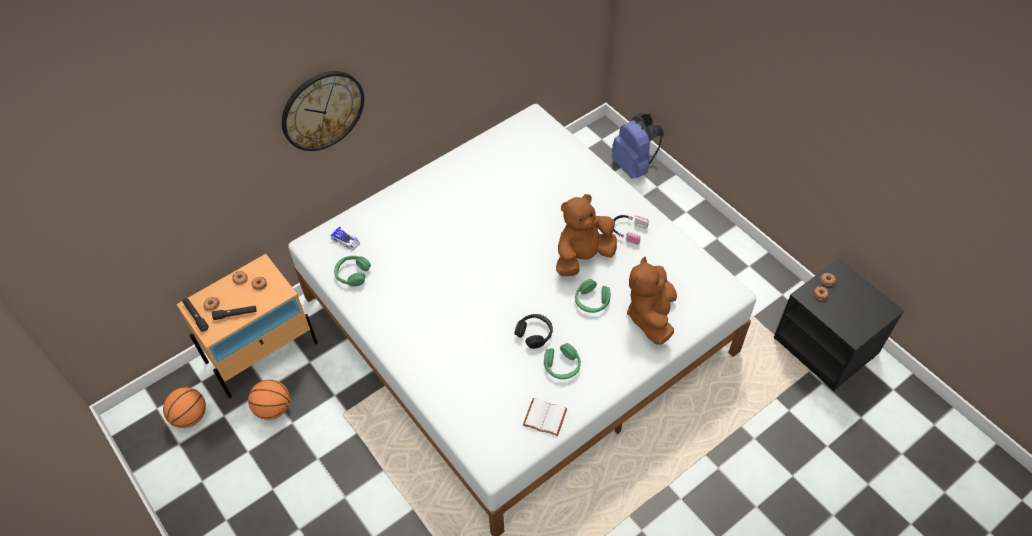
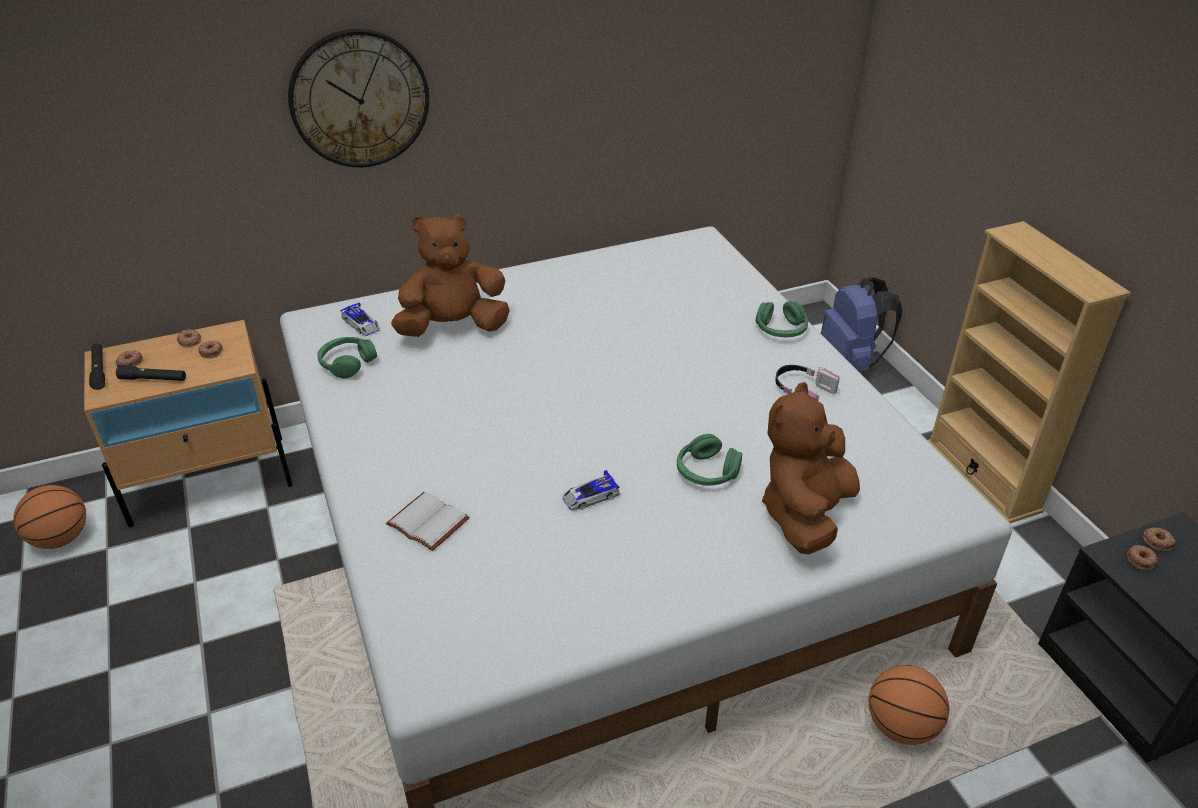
camera: 15 degrees right, 15 degrees down
basketball [248,380,290,420] -> basketball moved to [868,665,949,745]
black headphones [514,314,553,349] -> toy car [563,470,620,511]
white book [523,398,567,436] -> white book moved to [386,492,470,551]
green headphones [544,343,581,379] -> green headphones moved to [756,301,808,337]
brown plush toy [556,194,617,276] -> brown plush toy moved to [391,214,510,337]
none -> beige bookcase [928,221,1131,523]

